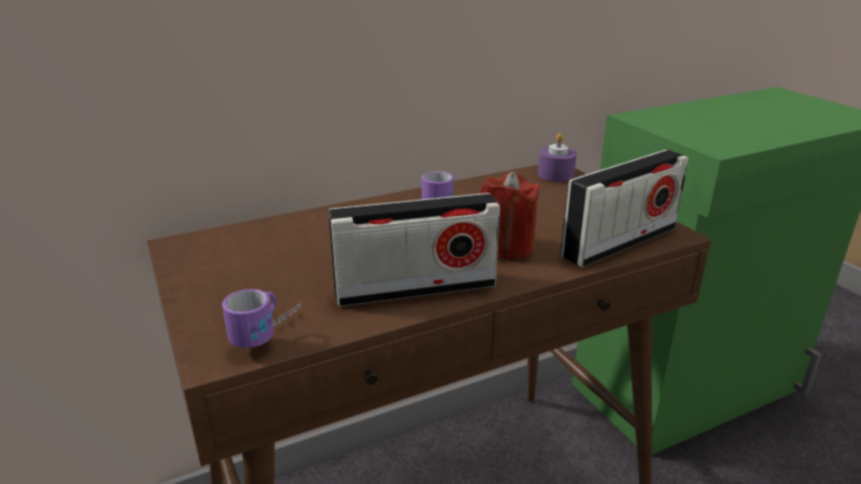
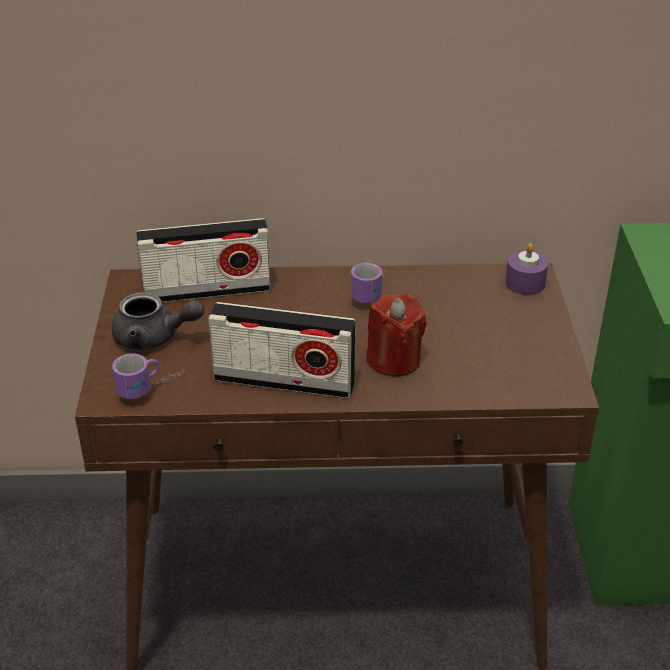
camera: 25 degrees right, 10 degrees up
radio [561,150,689,267] -> radio moved to [136,218,271,302]
none -> grey teapot [112,292,204,350]

